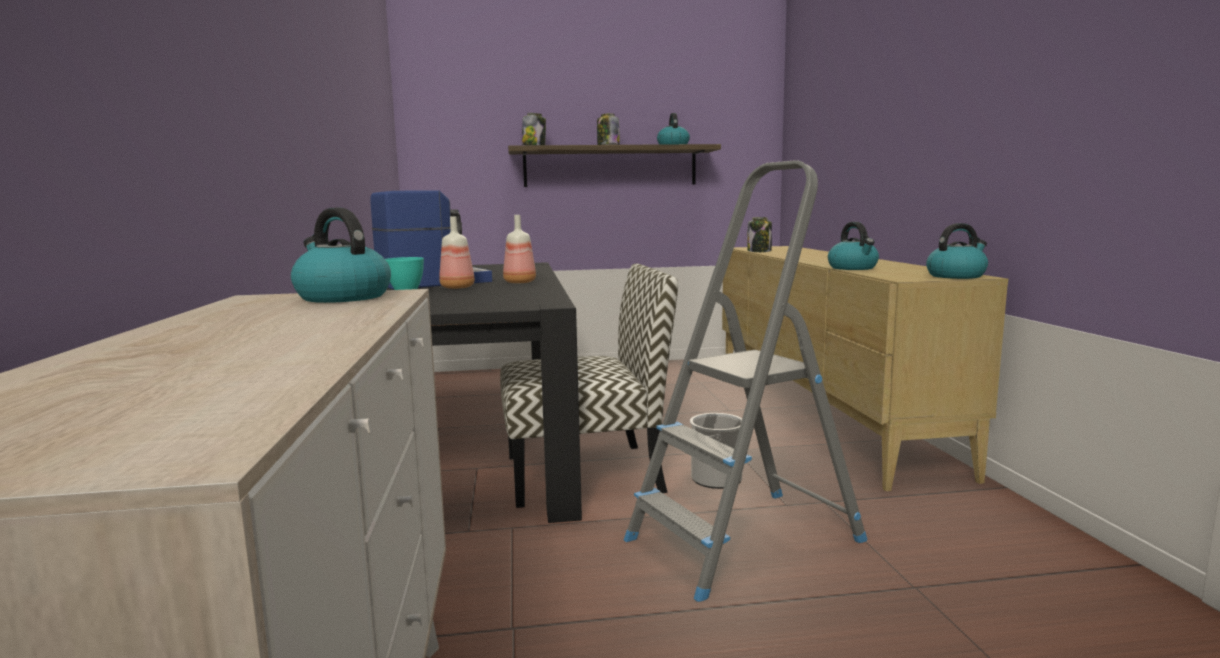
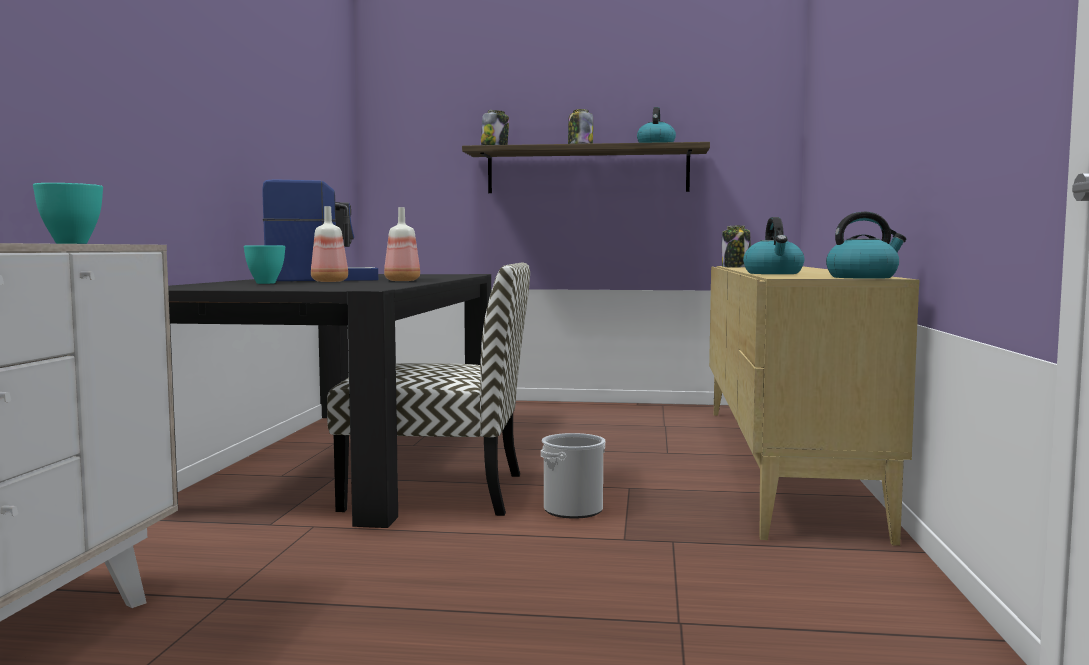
camera: 15 degrees right, 5 degrees down
kettle [291,208,391,303] -> turquoise bowl [33,183,103,244]
grey step ladder [624,160,867,602] -> none

